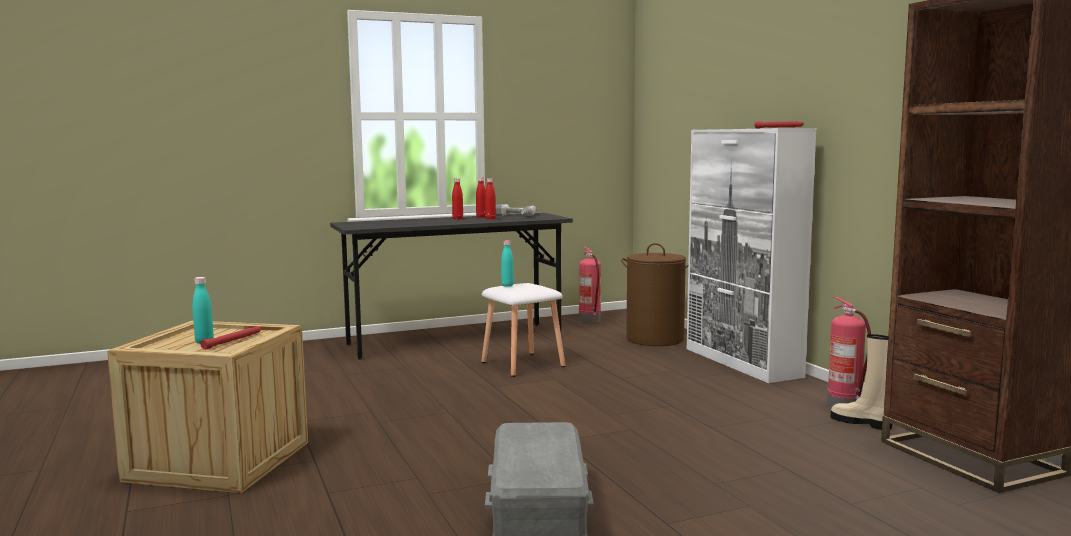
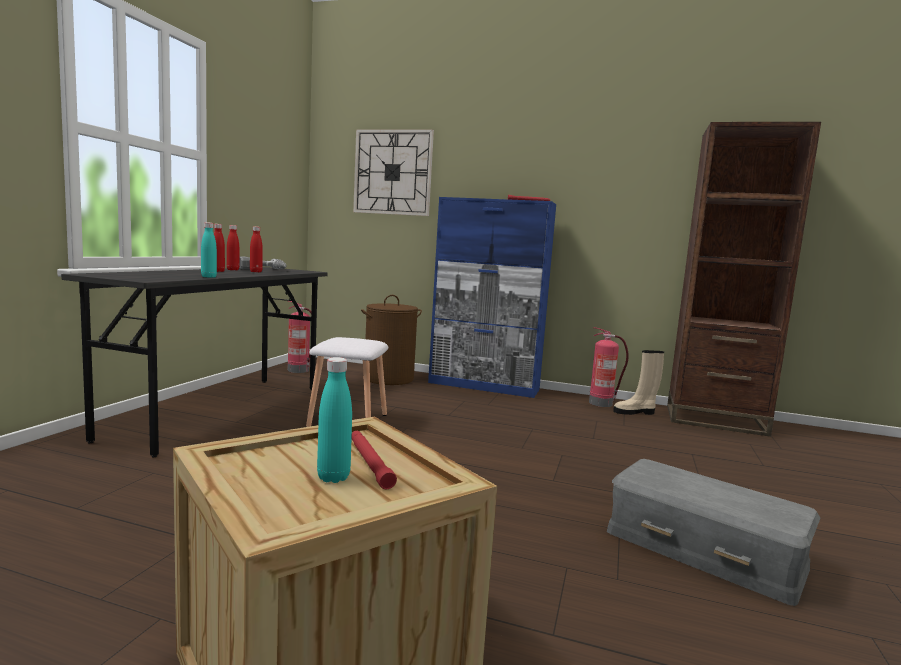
camera: 50 degrees left, 0 degrees up
turquoise bottle [501,240,514,287] -> turquoise bottle moved to [201,222,217,278]
white cabinet [687,128,817,383] -> blue cabinet [428,197,556,398]
none -> wall clock [353,129,434,216]

